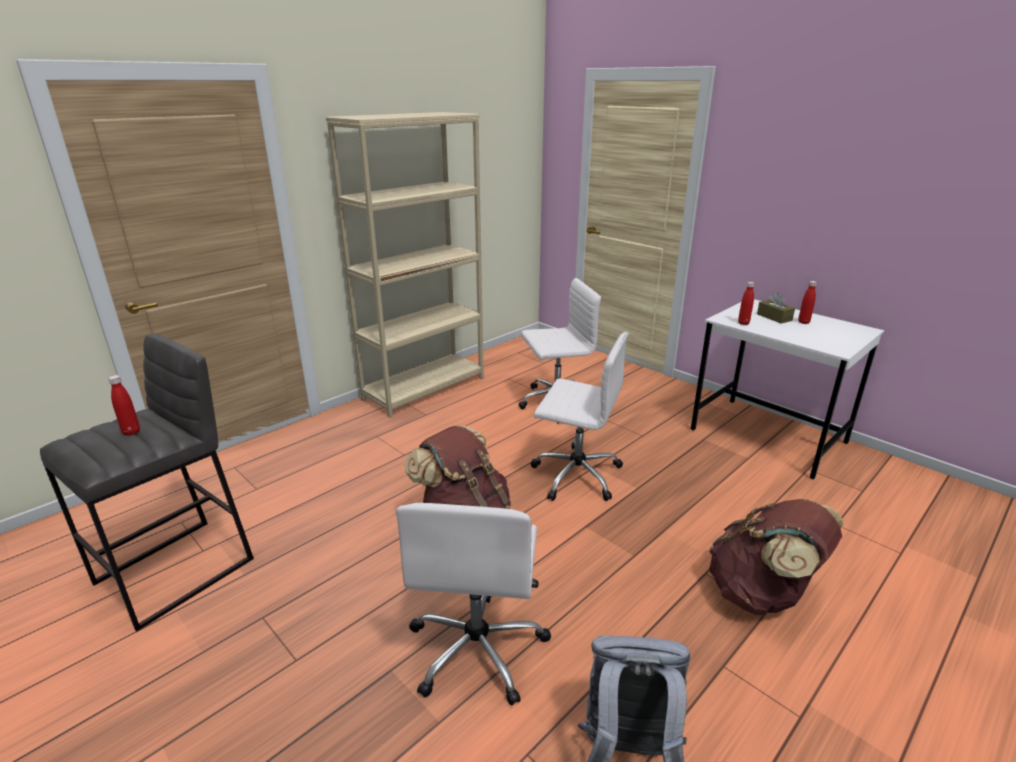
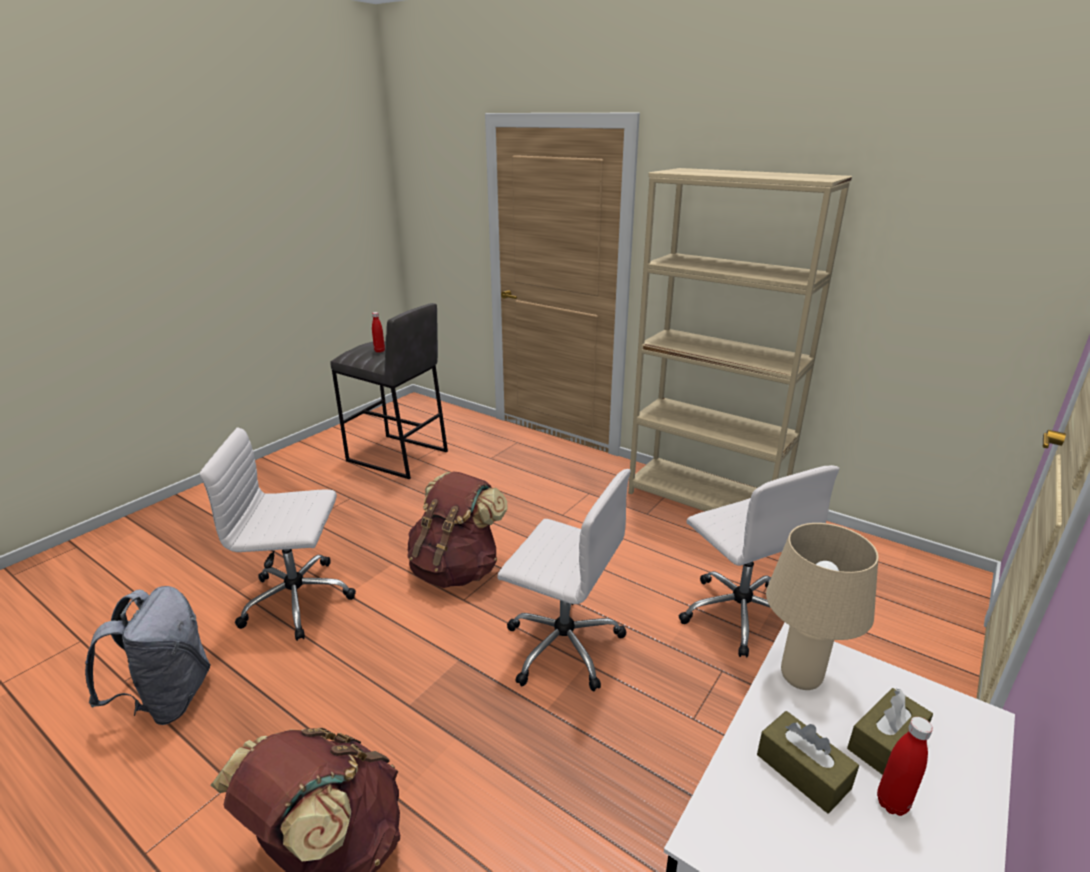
camera: 80 degrees right, 0 degrees up
white office chair [531,332,629,501] -> white office chair turned 75 degrees counterclockwise [497,469,631,692]
red bottle [738,282,755,325] -> beige table lamp [766,523,878,690]
none -> brown tissue box [757,711,859,814]

